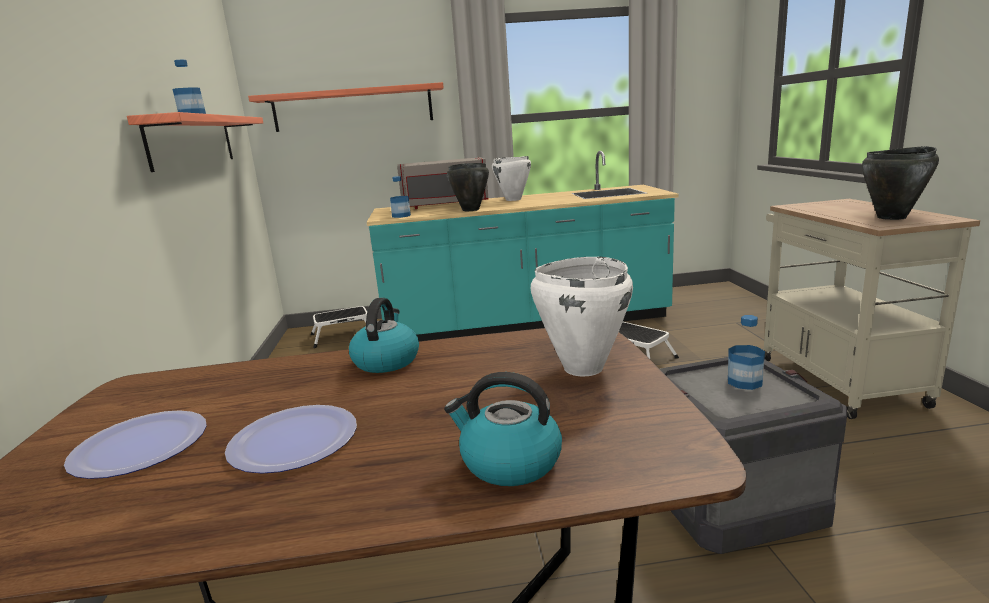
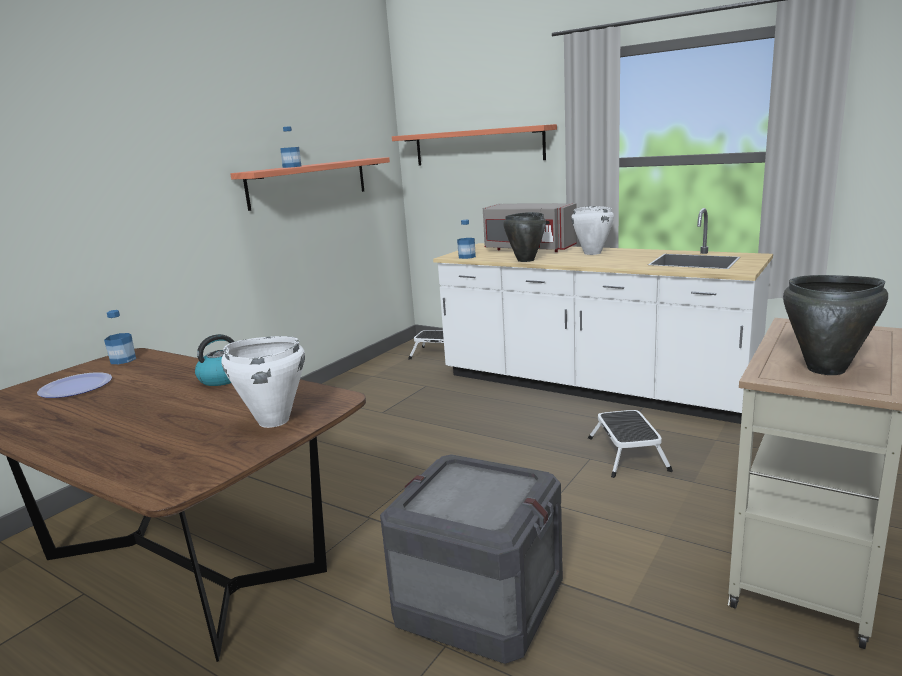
camera: 40 degrees right, 0 degrees up
plate [225,405,357,474] -> none
turquoise counter [367,151,678,341] -> white counter [433,208,773,424]
kettle [444,372,562,486] -> none
bottle [728,315,765,390] -> bottle moved to [104,310,136,364]

